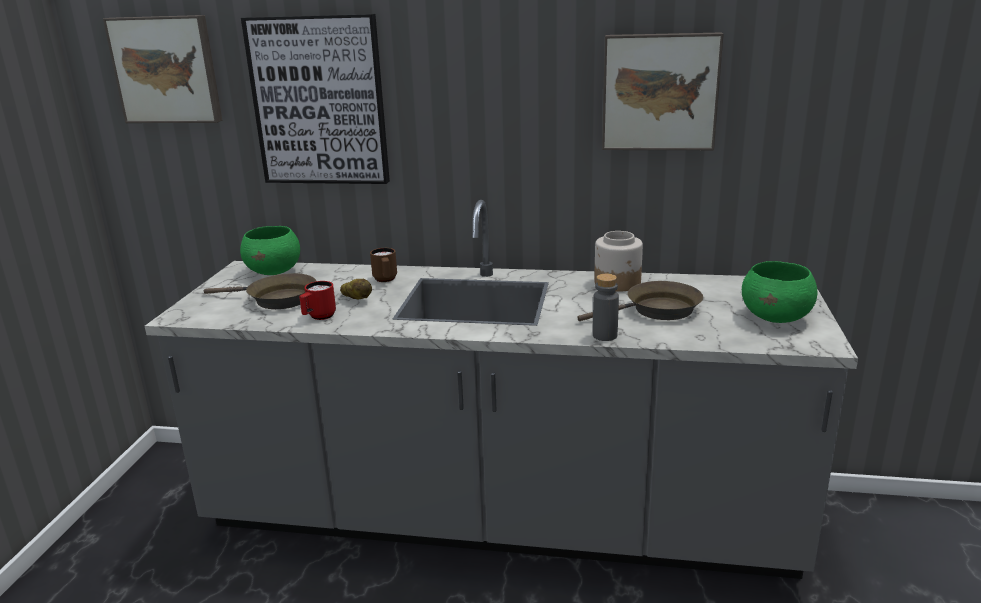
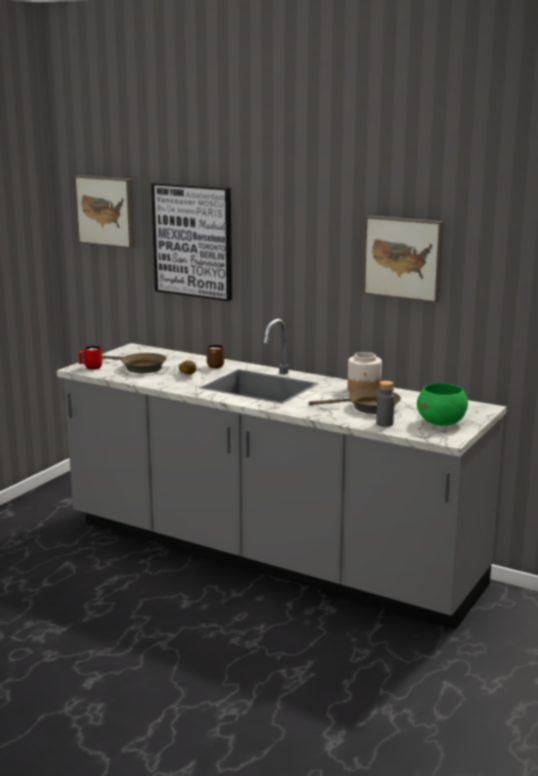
camera: 20 degrees right, 5 degrees down
green bowl [240,226,300,275] -> none
red mug [299,281,336,320] -> red mug moved to [78,346,102,369]
grey bottle [593,274,619,341] -> grey bottle moved to [376,381,394,427]

